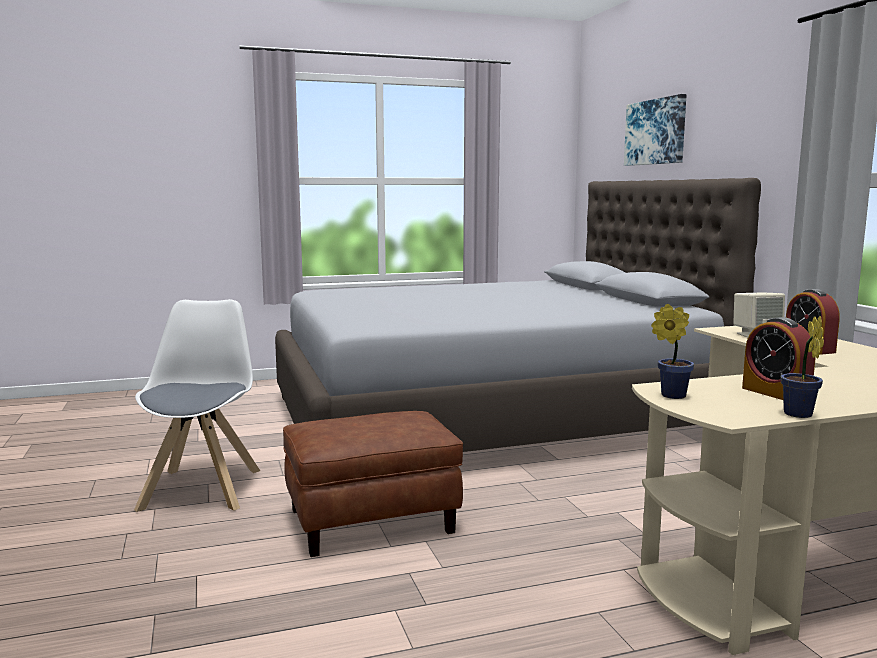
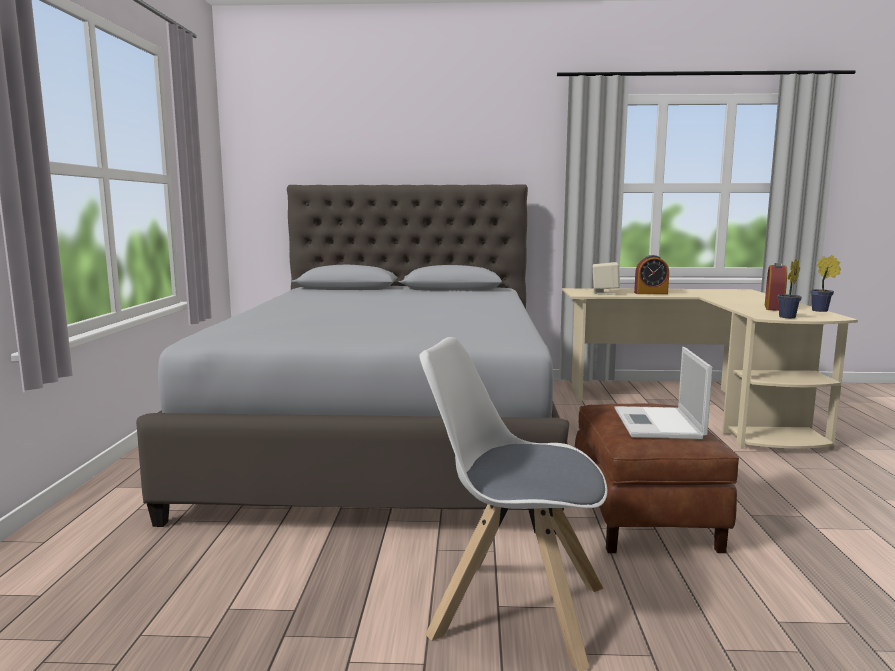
camera: 70 degrees left, 0 degrees up
picture [624,94,687,166] -> none
alarm clock [742,317,816,400] -> alarm clock turned 120 degrees clockwise [765,263,787,311]
none -> laptop [615,347,713,439]

